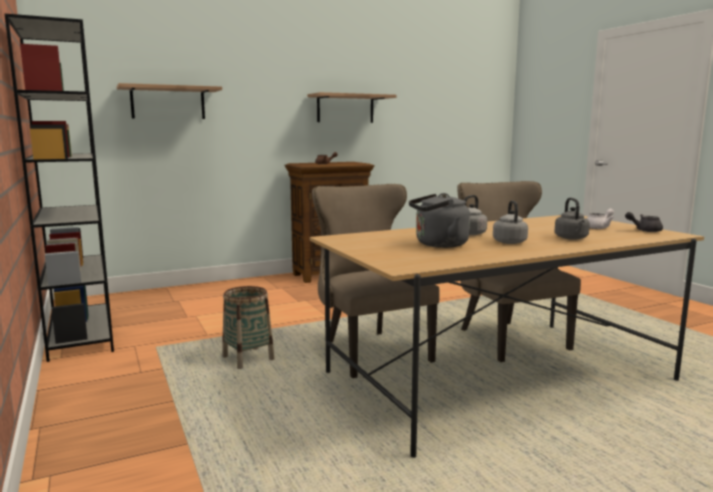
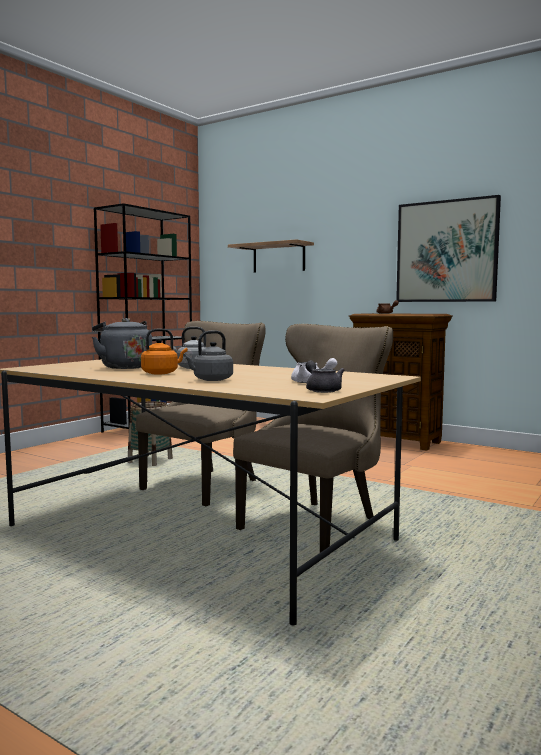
camera: 60 degrees right, 5 degrees down
shelf [308,92,397,123] -> picture [396,195,501,302]
grey kettle [493,200,528,244] -> orange kettle [141,329,188,374]

